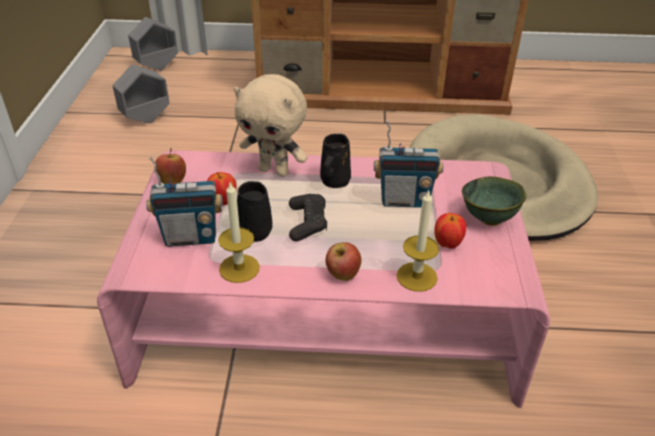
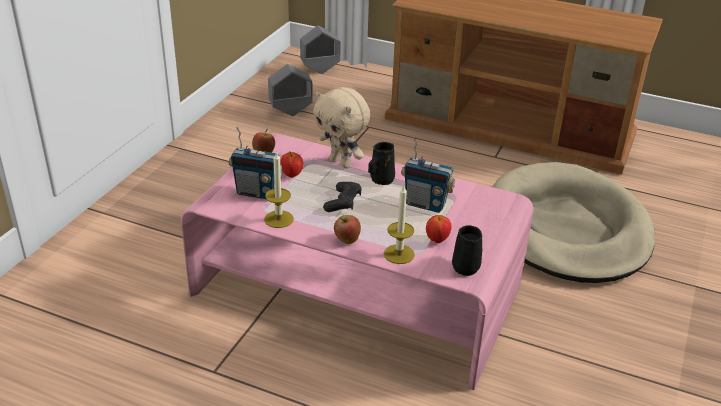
camera: 20 degrees right, 5 degrees down
black mug [237,181,272,242] -> black mug moved to [452,225,482,276]
green bowl [462,176,527,226] -> none

